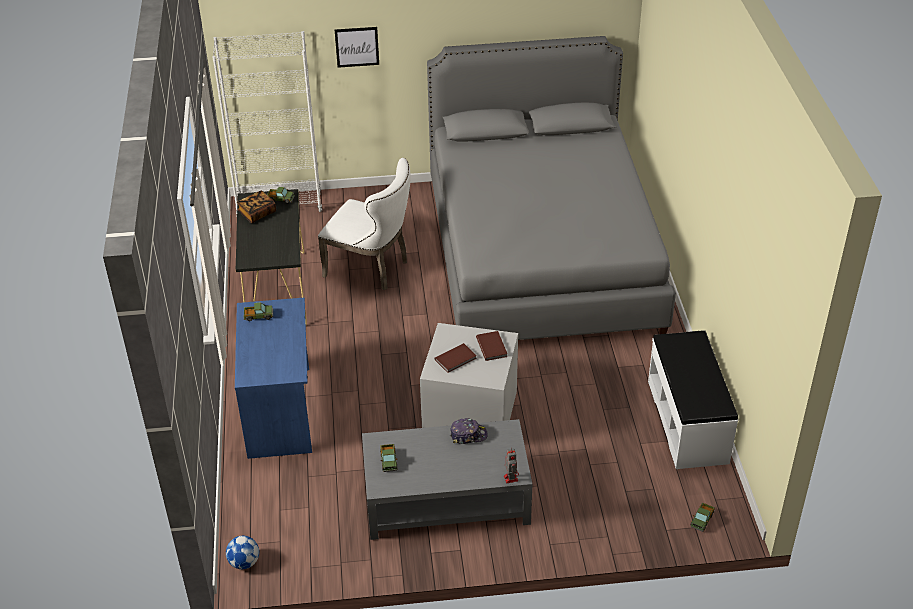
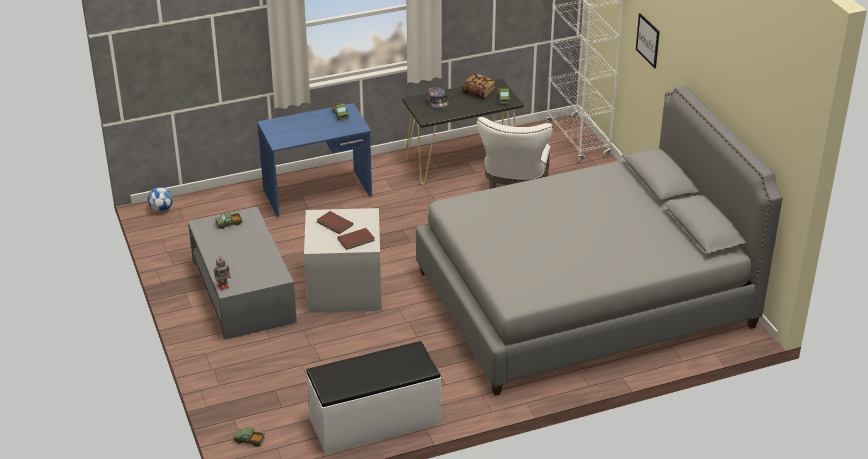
camera: 75 degrees right, 5 degrees down
cap [450,418,488,444] -> cap moved to [426,87,449,109]

